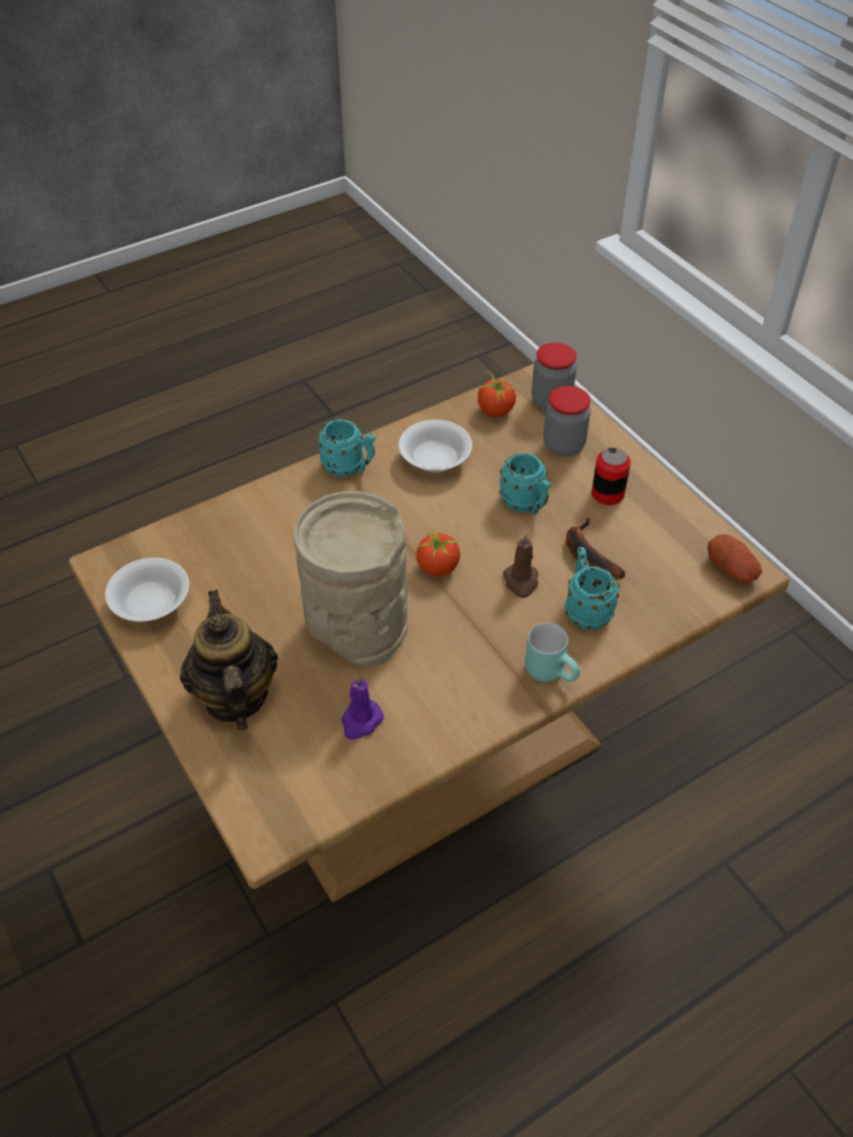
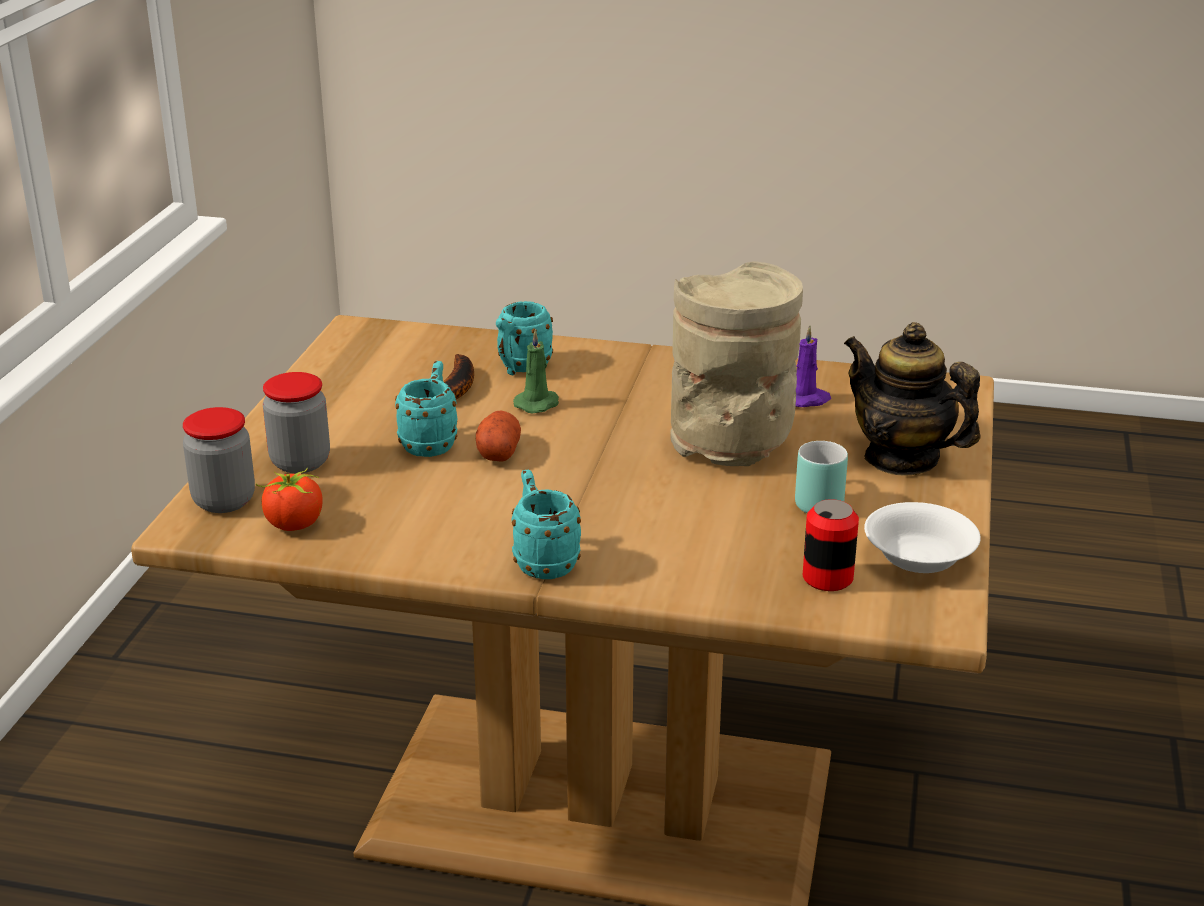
camera: 135 degrees left, 20 degrees down
teapot [180,590,278,731] -> teapot turned 105 degrees clockwise [844,322,980,476]
white bowl [399,420,472,472] -> none
tomato [416,529,460,577] -> none
brown candle [503,533,538,598] -> green candle [513,329,559,414]
turquoise mug [525,623,580,682] -> turquoise mug moved to [795,441,848,513]
can [591,448,631,505] -> can moved to [803,499,859,591]
potato [708,534,762,583] -> potato moved to [476,411,521,462]

